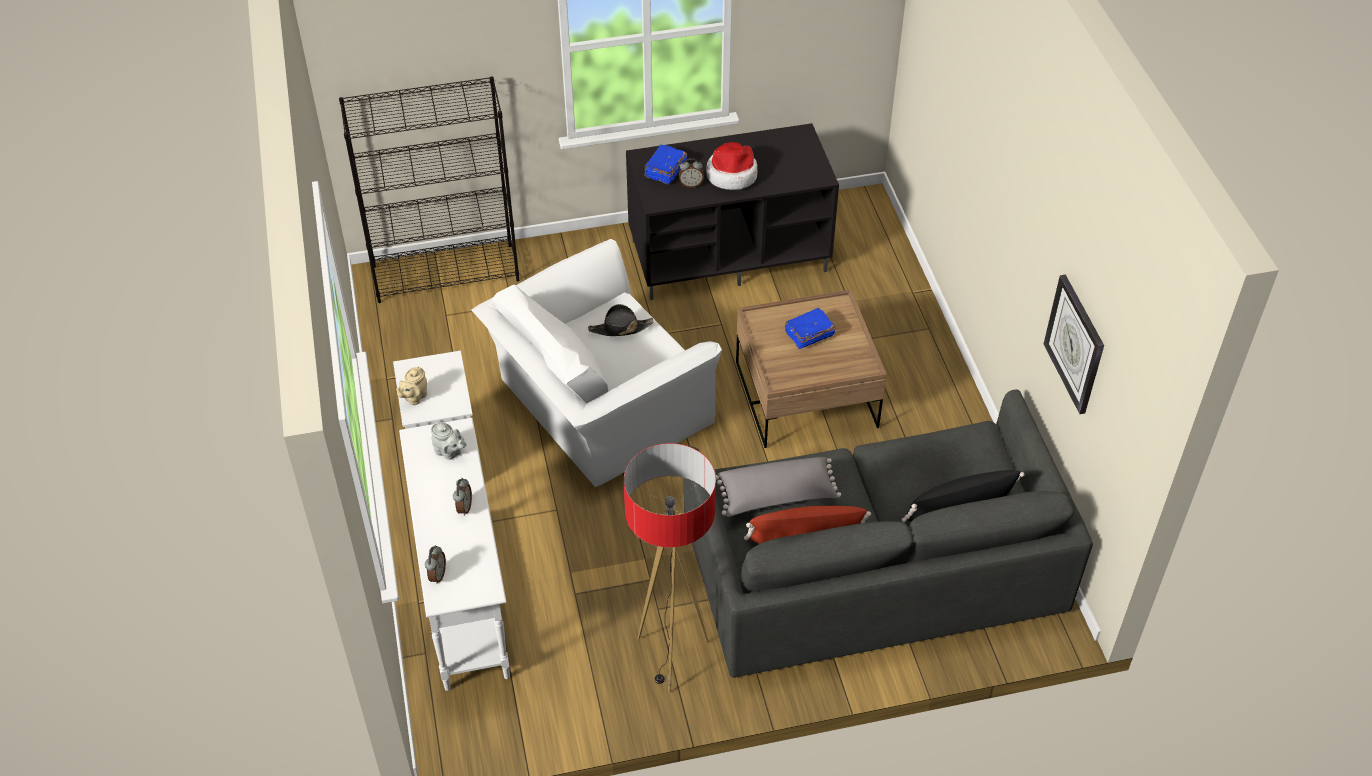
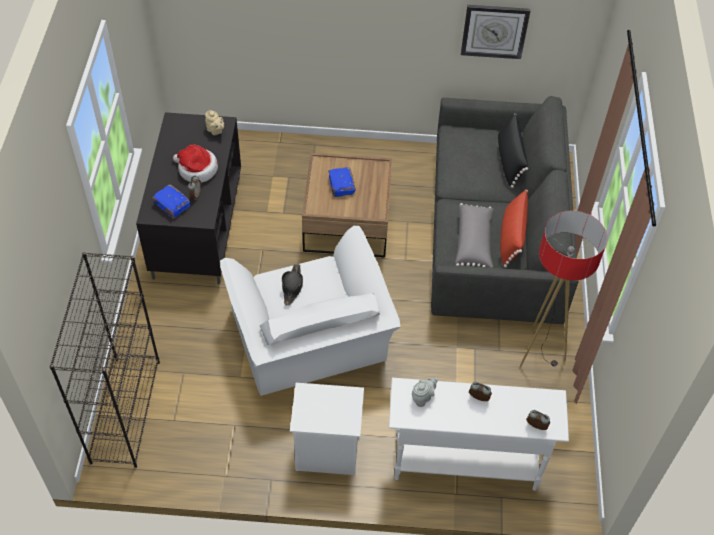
camera: 75 degrees left, 5 degrees up
beige teapot [396,367,427,405] -> beige teapot moved to [205,110,224,136]

